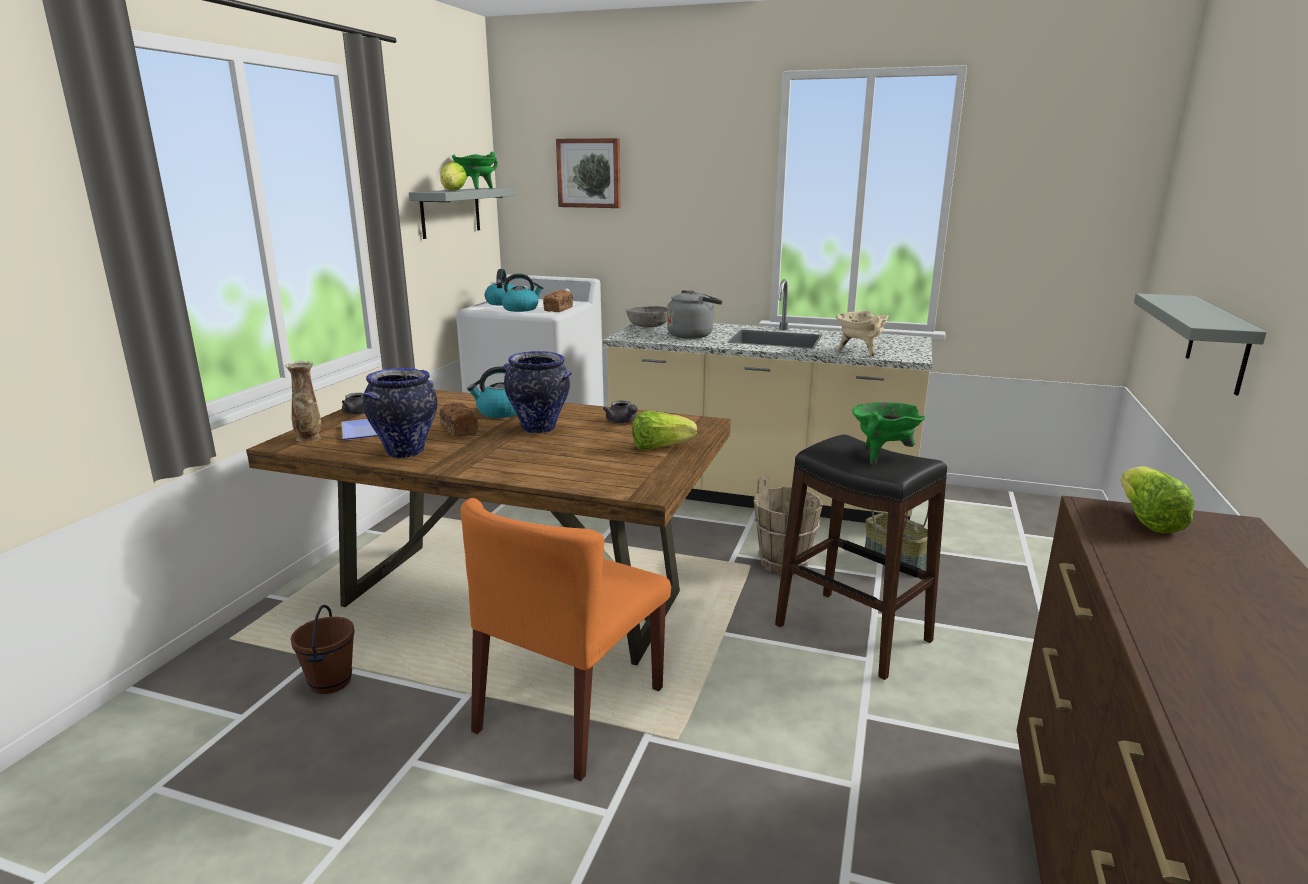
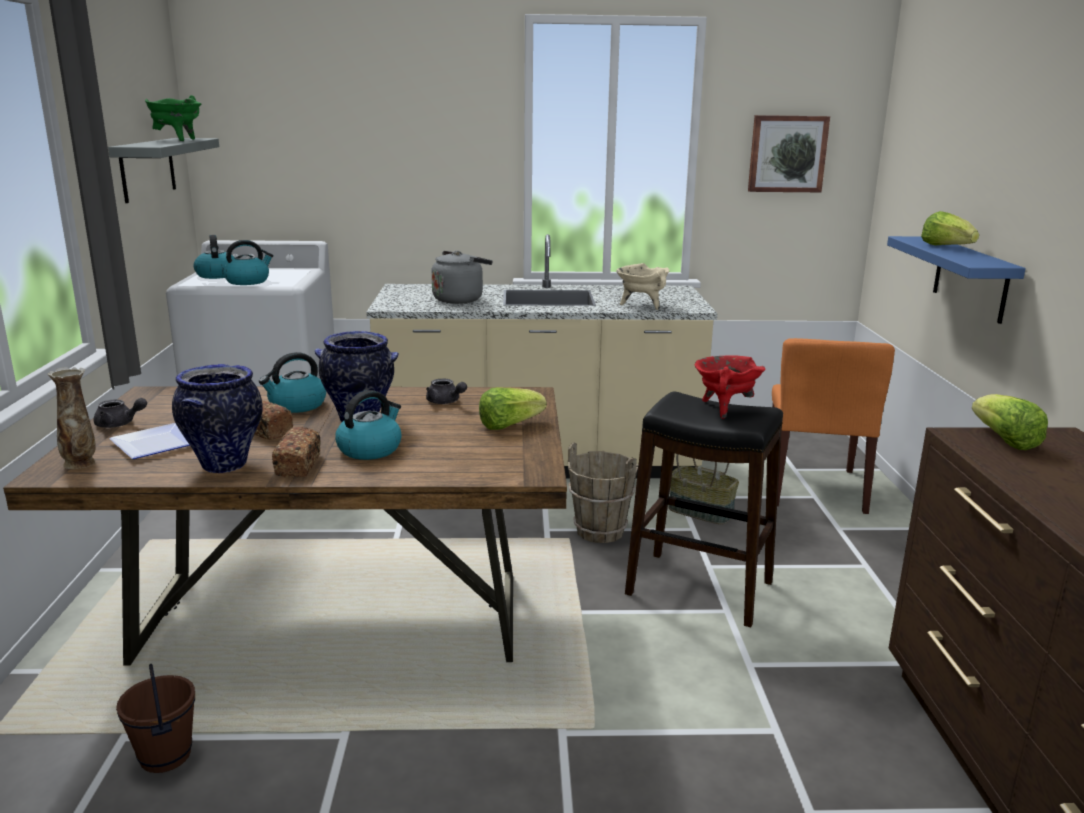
camera: 20 degrees left, 0 degrees up
lettuce [441,162,467,190] -> lettuce moved to [921,211,979,246]
orange chair [460,498,671,781] -> orange chair moved to [772,338,895,514]
bread [543,290,573,312] -> bread moved to [272,427,321,477]
picture [556,138,620,208] -> picture moved to [748,115,830,192]
grey bowl [626,306,667,327] -> none
green cooking pot [852,402,925,465] -> red cooking pot [695,355,765,419]
grey shelf [1134,293,1266,395] -> blue shelf [887,236,1026,324]
none -> kettle [335,390,402,460]

